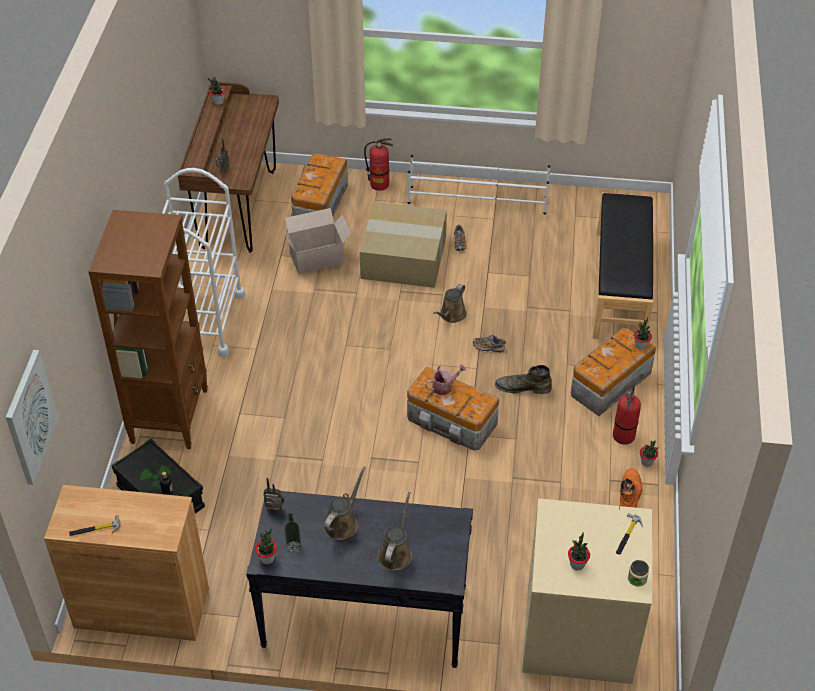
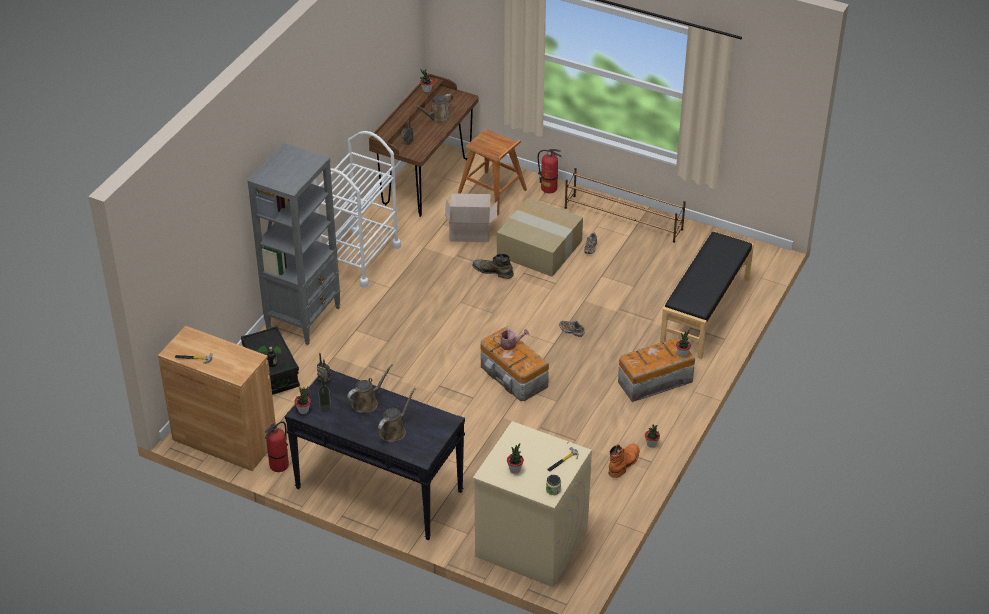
camera: 20 degrees right, 5 degrees down
picture [6,350,59,485] -> none
brown bookcase [88,210,208,449] -> grey bookcase [247,143,341,345]
storage box [291,153,348,216] -> brown stool [458,130,527,216]
white shoe rack [408,155,550,215] -> brown shoe rack [565,168,686,243]
brown watering can [433,284,467,323] -> brown watering can moved to [415,94,453,123]
green boot [495,365,552,394] -> green boot moved to [472,254,514,279]
fire extinguisher [613,385,641,445] -> fire extinguisher moved to [265,421,289,472]

